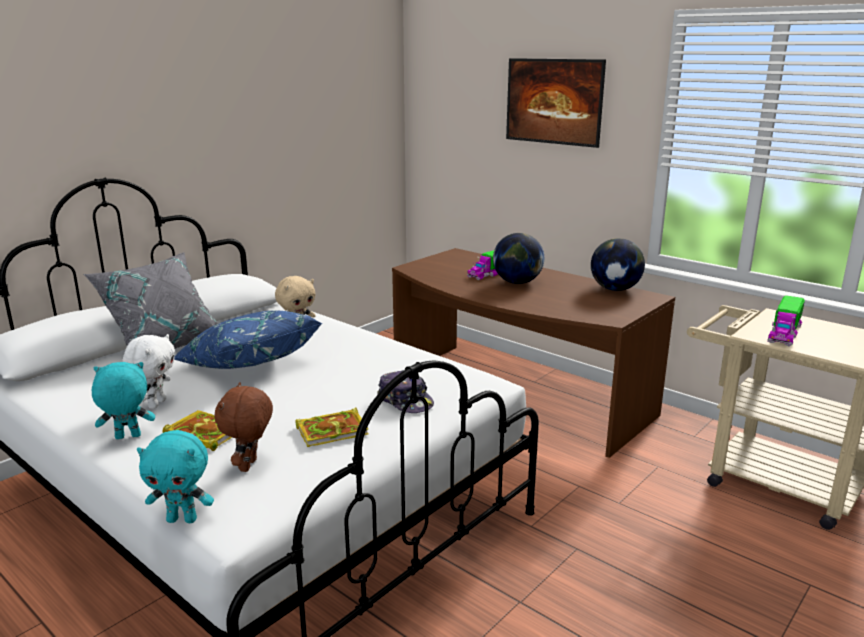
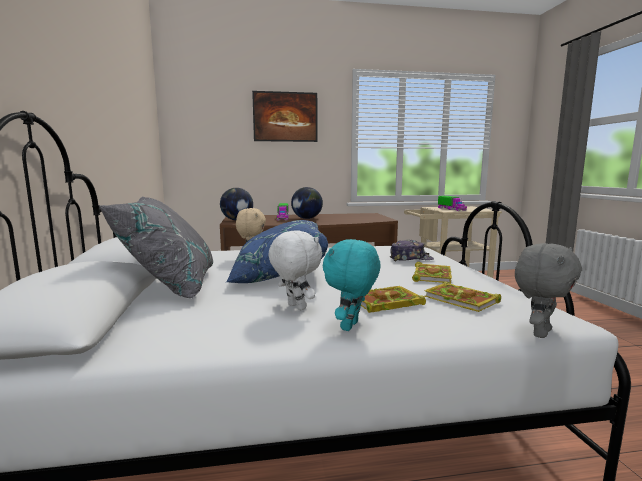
camera: 50 degrees left, 10 degrees down
turquoise plush toy [137,430,214,523] -> grey plush toy [515,243,582,338]
brown plush toy [214,382,273,472] -> book [424,281,501,312]
globe [591,238,645,291] -> globe moved to [220,188,253,220]

